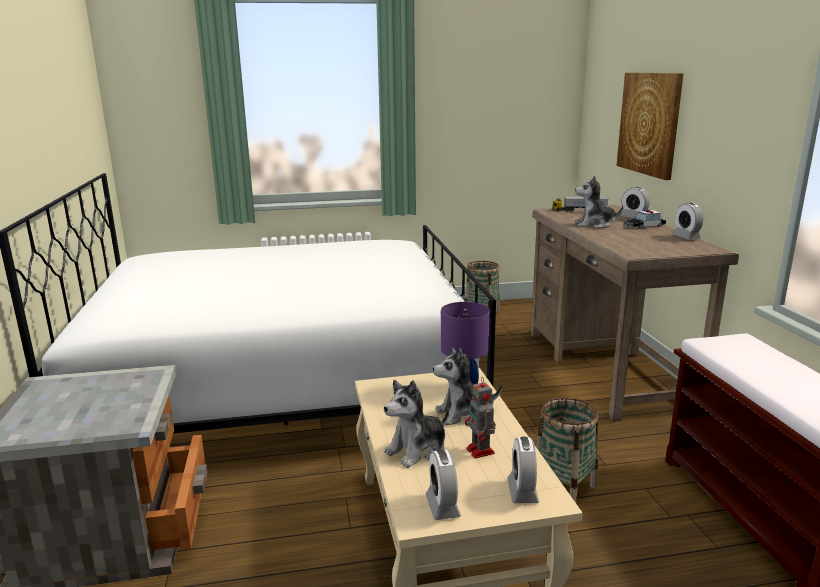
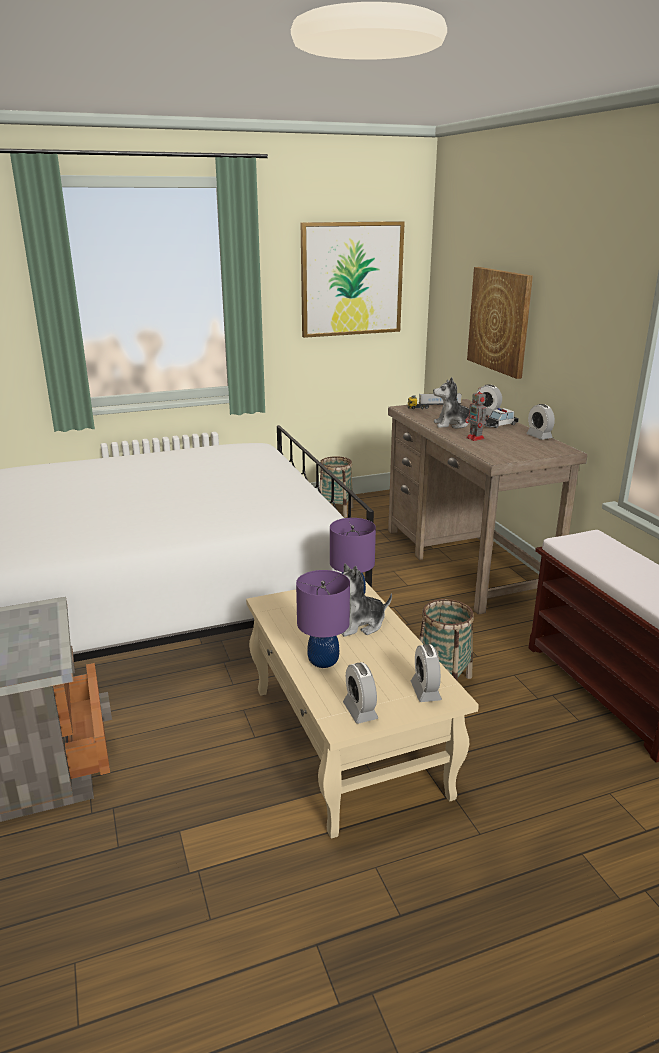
camera: 10 degrees left, 5 degrees up
plush toy [384,380,449,468] -> purple table lamp [296,570,350,668]
toy robot [465,377,496,458] -> toy robot moved to [465,387,488,441]
none -> picture [301,221,405,338]

